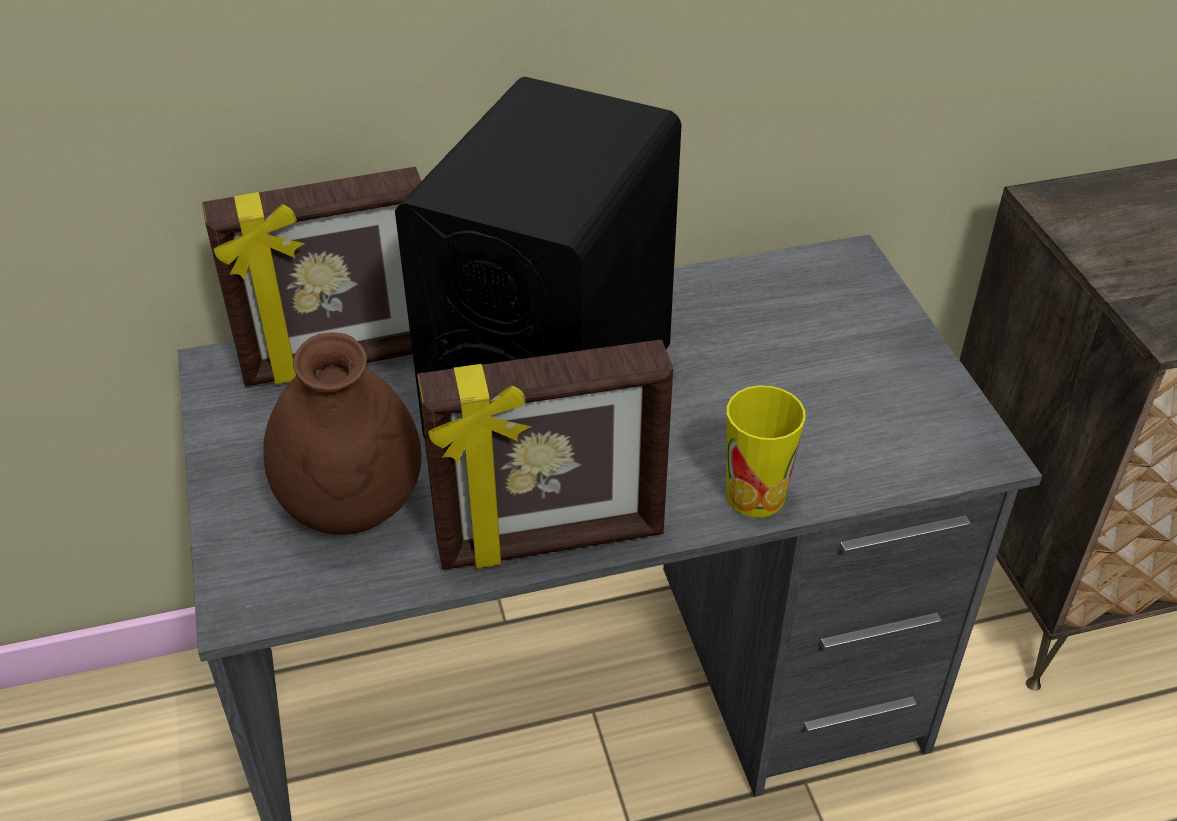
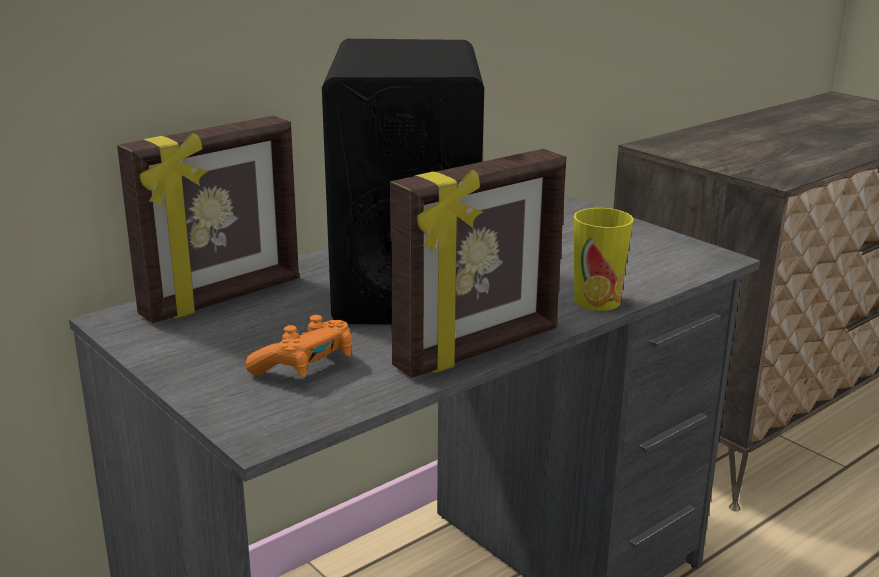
camera: 25 degrees left, 20 degrees down
brown vase [263,332,421,535] -> orange game controller [245,315,352,377]

